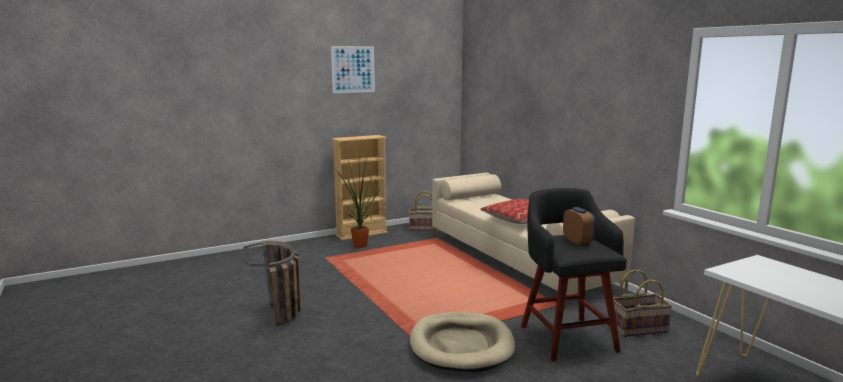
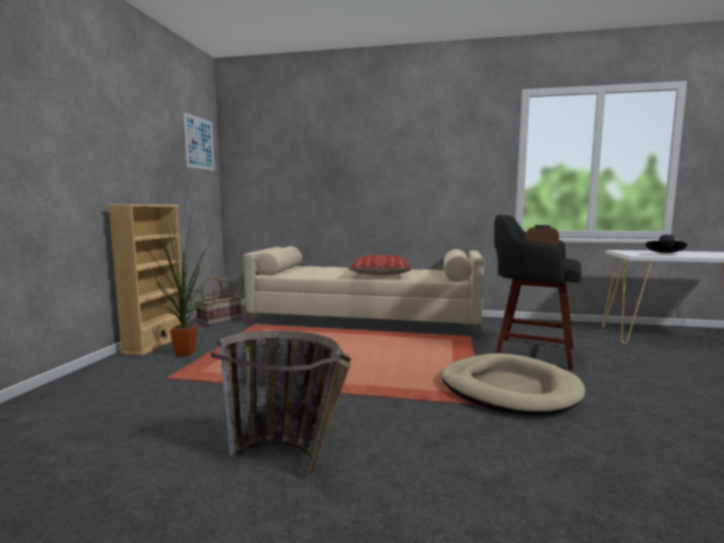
camera: 50 degrees left, 5 degrees down
picture [331,46,375,93] -> picture moved to [183,112,215,171]
basket [613,270,673,337] -> none
none -> black hat [646,235,687,253]

